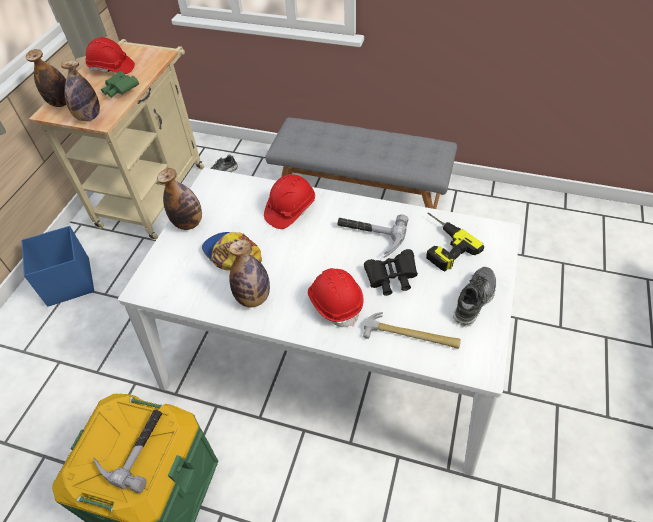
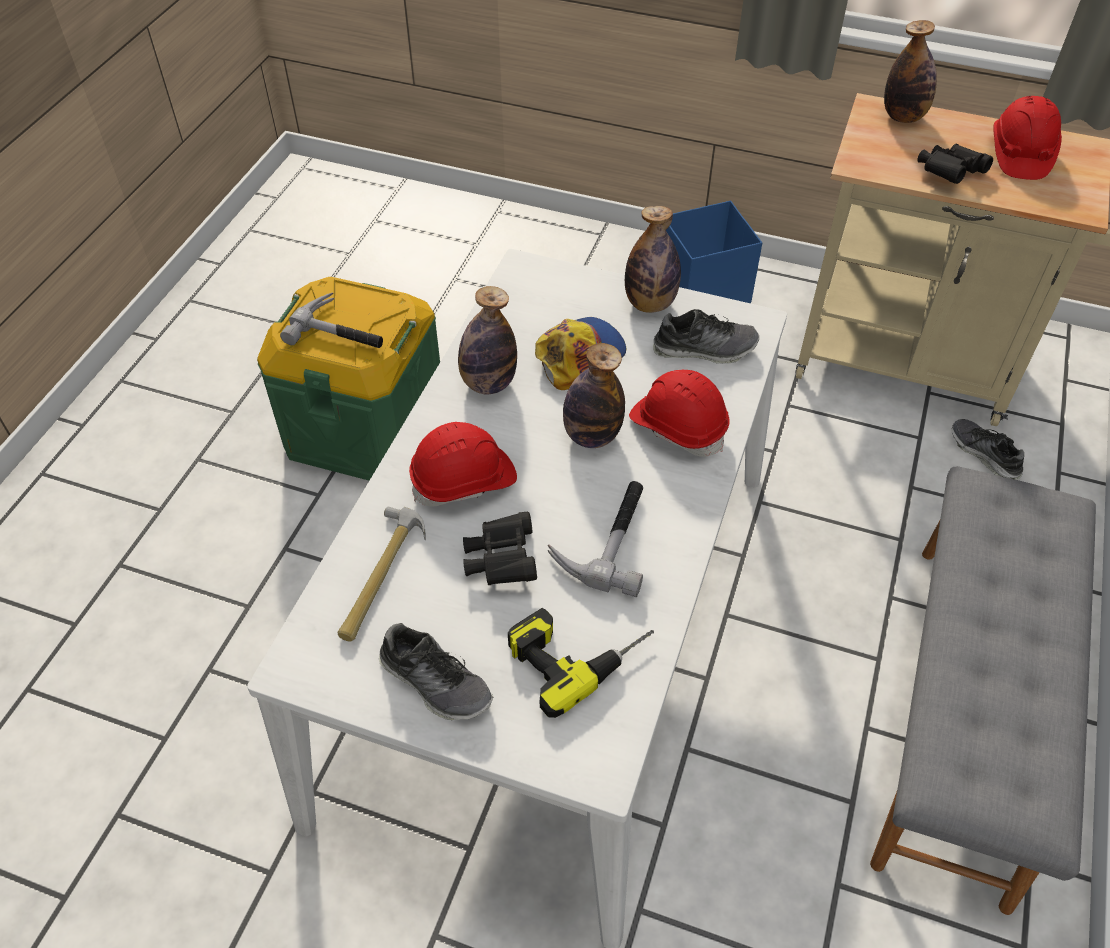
camera: 90 degrees right, 0 degrees up
bottle [61,60,100,121] -> bottle moved to [563,343,625,448]
green binoculars [101,71,139,98] -> black binoculars [918,144,993,184]
none -> shoe [653,309,759,364]

